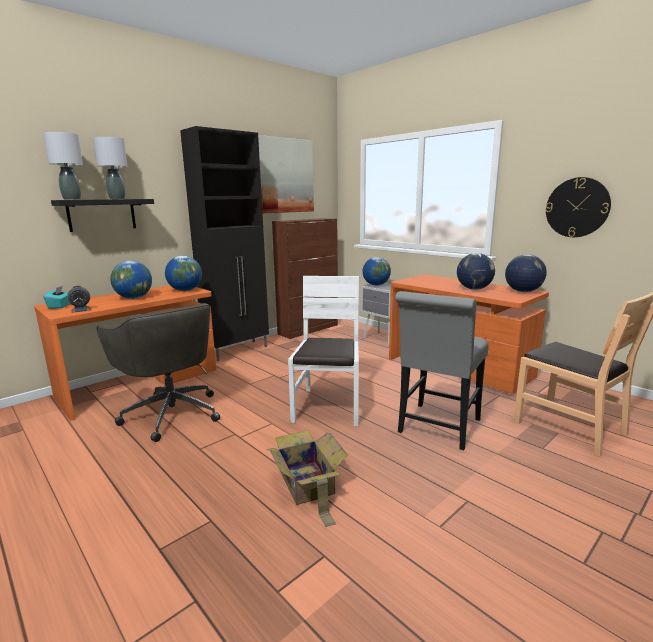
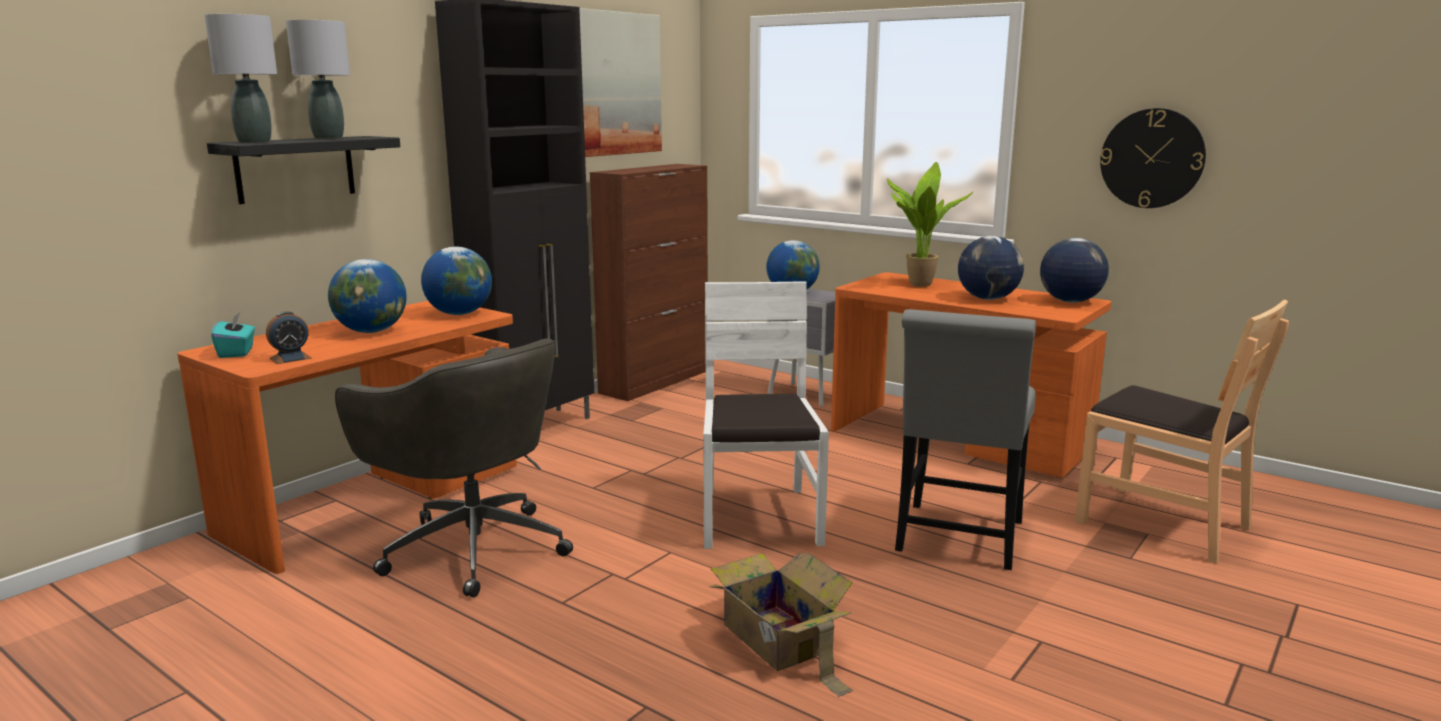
camera: 10 degrees left, 0 degrees up
none -> potted plant [887,162,973,287]

